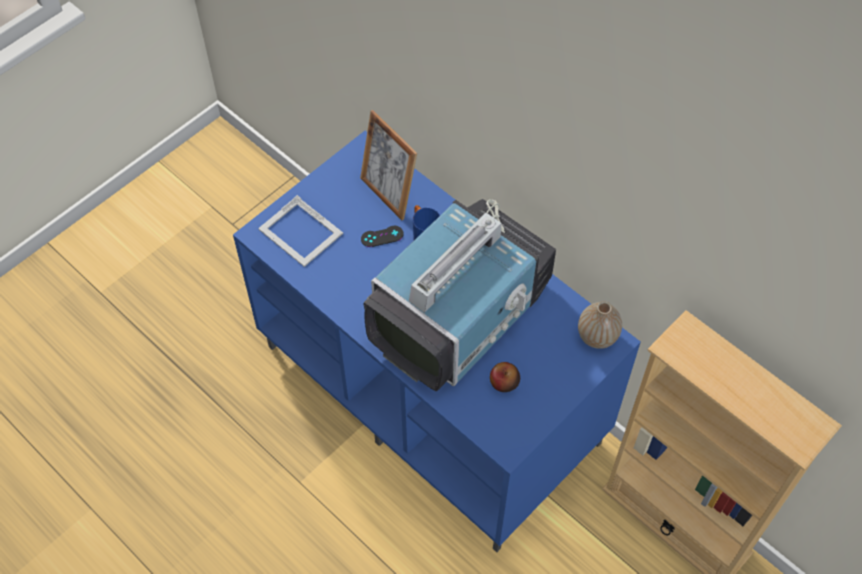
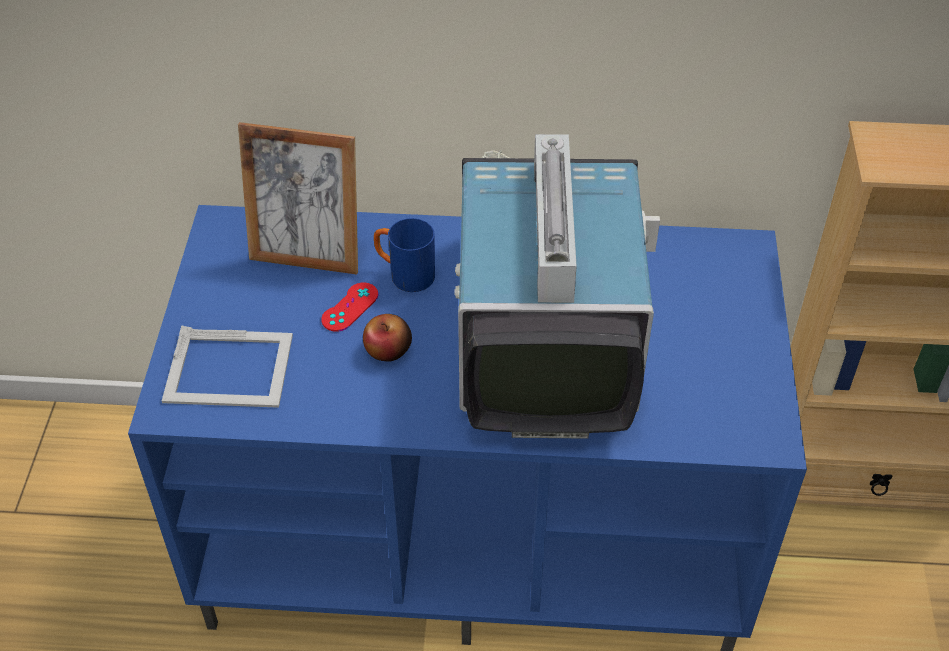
camera: 40 degrees left, 10 degrees down
black game controller [361,226,404,247] -> red game controller [321,283,378,332]
apple [490,362,520,392] -> apple moved to [363,314,412,362]
vase [578,301,622,349] -> none

